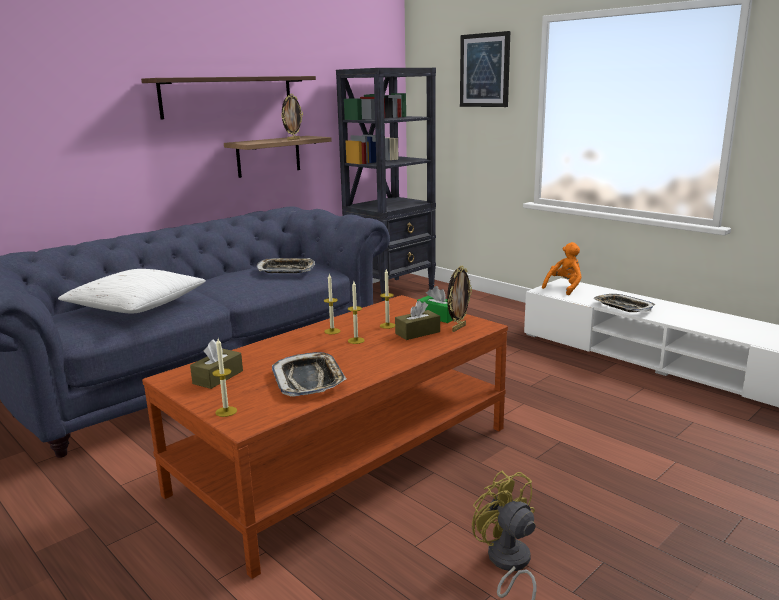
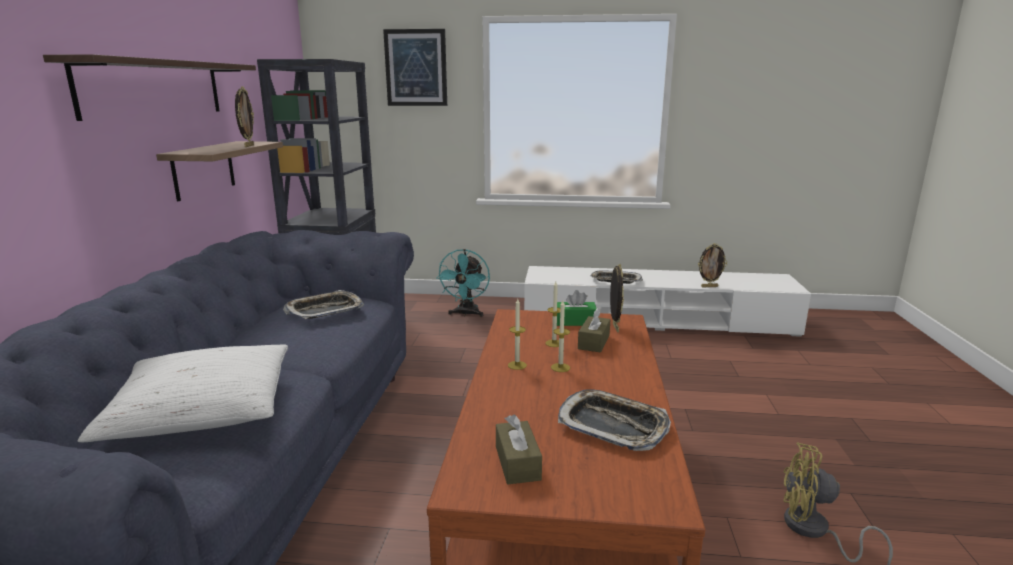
camera: 40 degrees left, 0 degrees up
candle [212,339,237,417] -> none
orange plush toy [542,242,582,295] -> none
none -> turquoise fan [436,249,490,317]
none -> picture frame [698,243,727,287]

